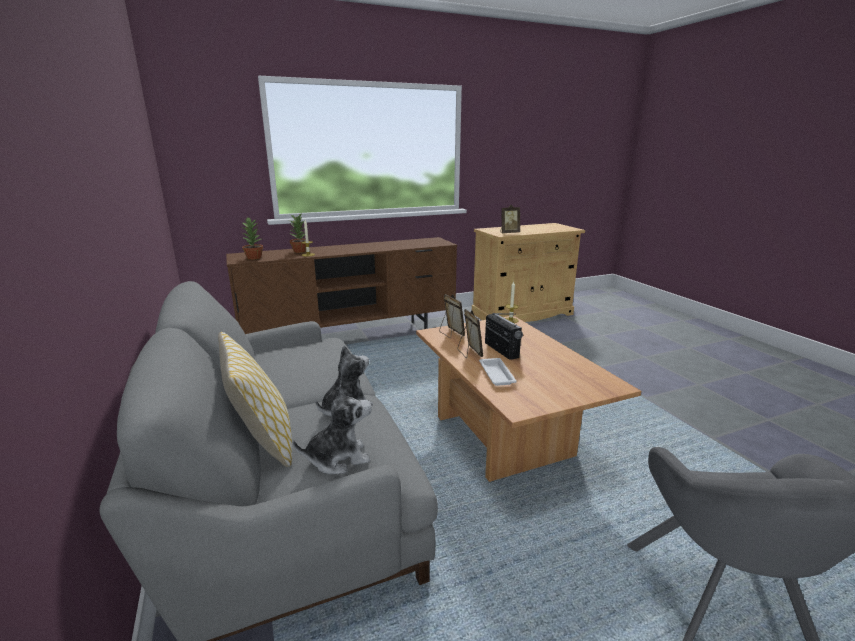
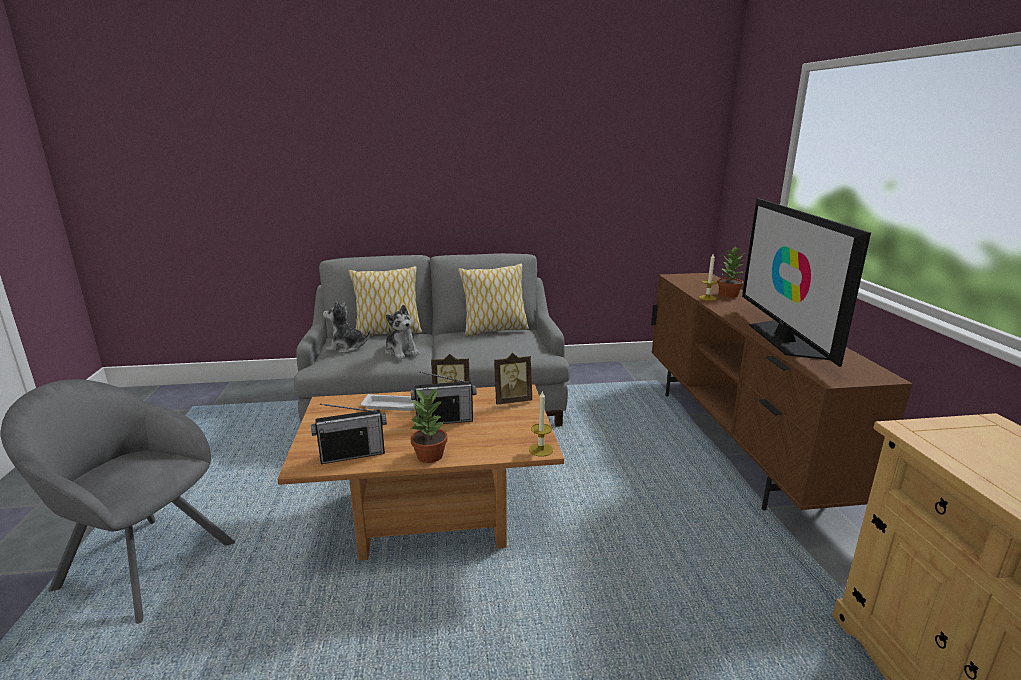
camera: 105 degrees right, 0 degrees up
potted plant [242,218,263,260] -> potted plant moved to [410,388,447,463]
plush toy [293,384,372,474] -> plush toy turned 105 degrees clockwise [323,301,370,353]
picture frame [500,205,520,233] -> none
none -> radio [311,403,387,464]
none -> pillow [458,264,529,336]
none -> television [742,198,871,367]

